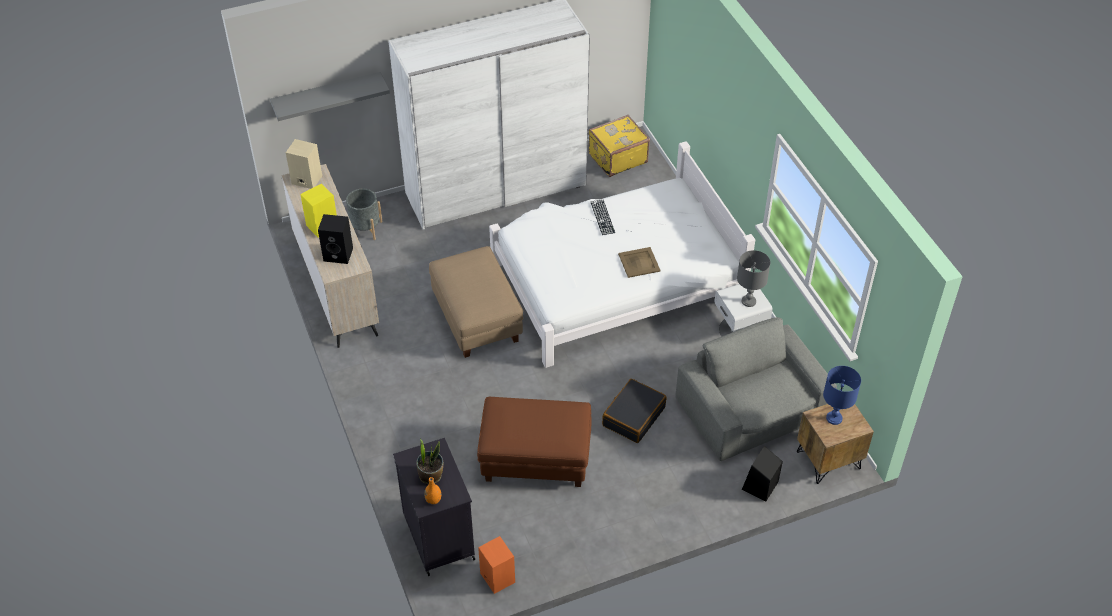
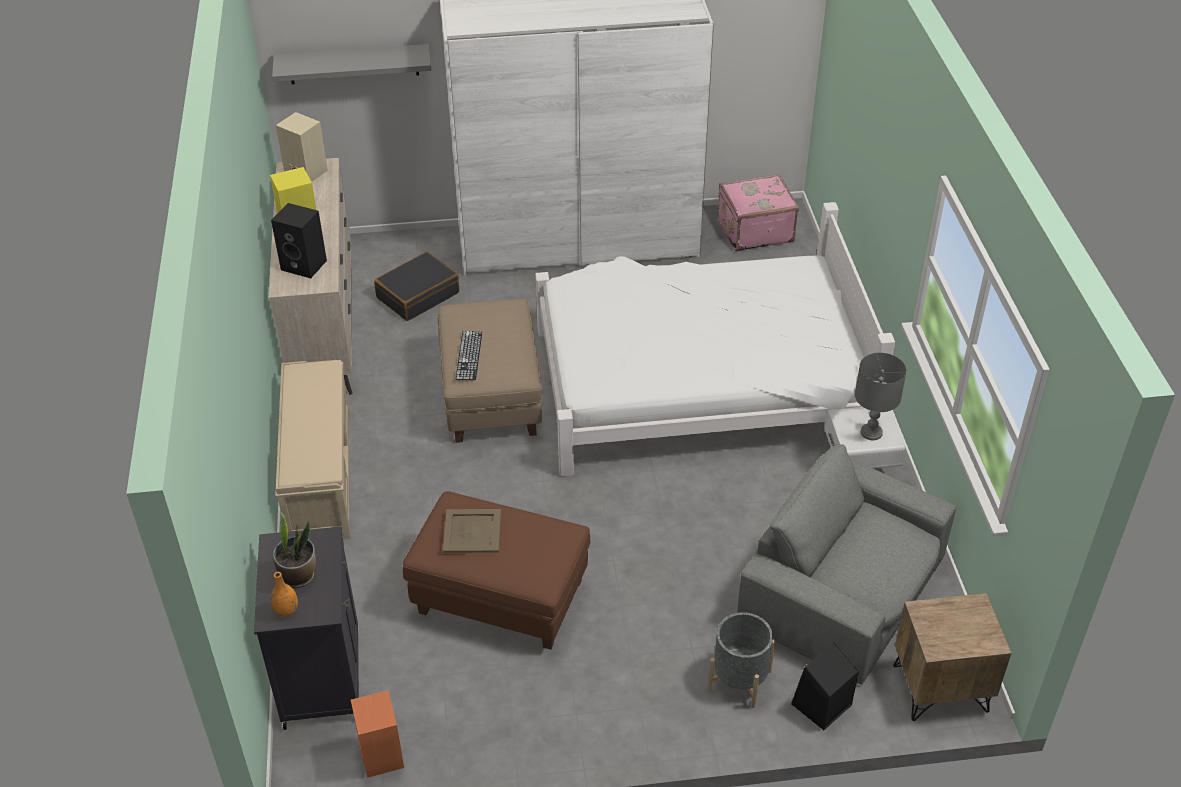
camera: 15 degrees right, 5 degrees down
grey planter [346,189,382,240] -> grey planter moved to [708,612,776,708]
yellow suitcase [589,115,650,177] -> pink suitcase [718,174,799,252]
keyboard [591,200,615,235] -> keyboard moved to [456,331,482,380]
black suitcase [602,379,666,443] -> black suitcase moved to [374,252,459,321]
beige tray [618,247,661,278] -> beige tray moved to [443,509,501,553]
grey armchair [675,317,837,461] -> grey armchair turned 45 degrees counterclockwise [737,444,956,684]
blue table lamp [823,366,861,425] -> none
none -> beige bench [275,360,351,539]

